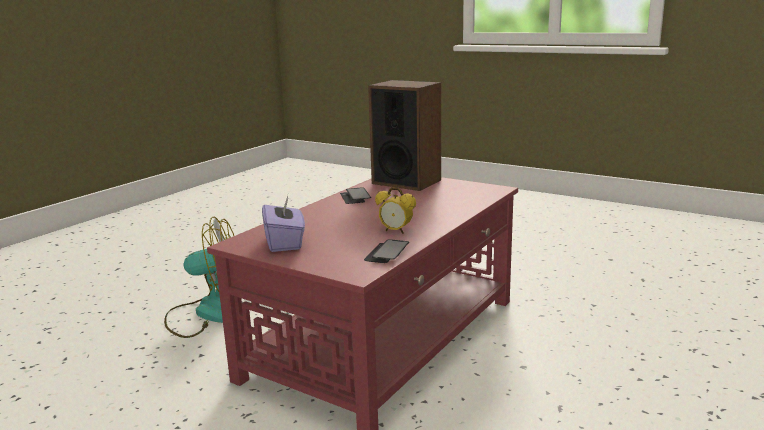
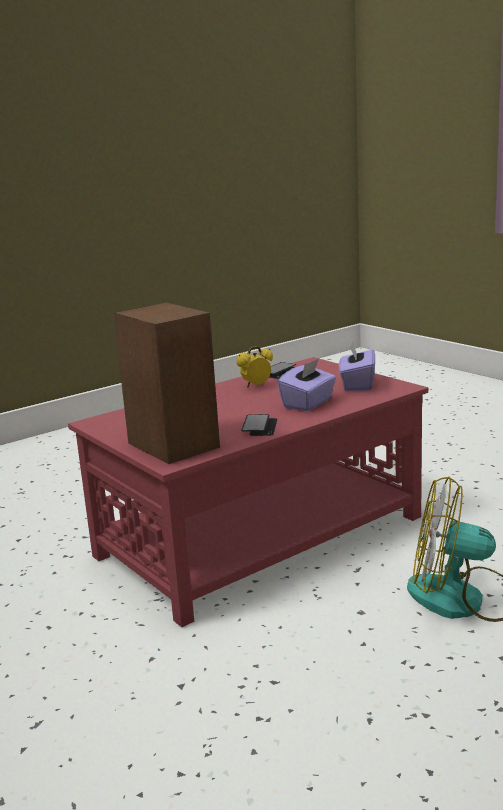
camera: 160 degrees left, 0 degrees up
alarm clock [375,187,416,234] -> alarm clock turned 75 degrees counterclockwise [237,346,273,388]
none -> purple tissue box [277,358,336,411]

